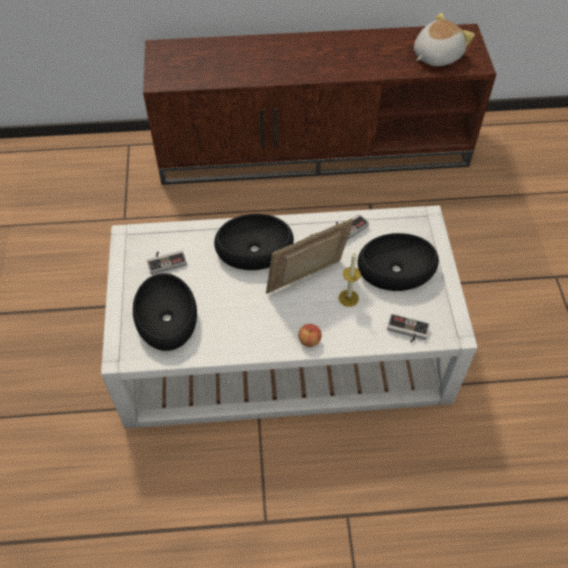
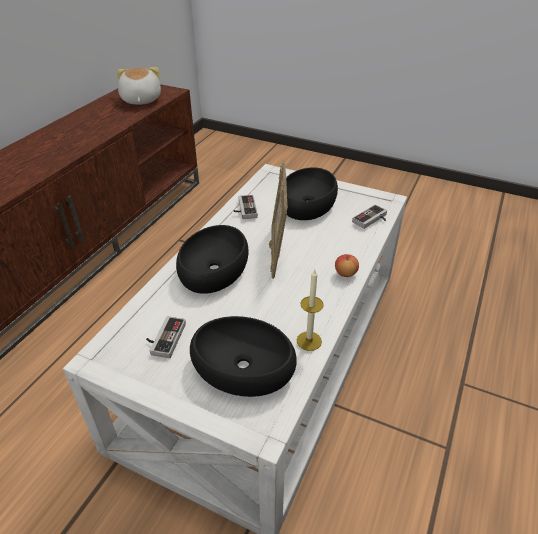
camera: 60 degrees left, 15 degrees down
candle [339,252,361,307] -> candle moved to [297,270,324,351]

